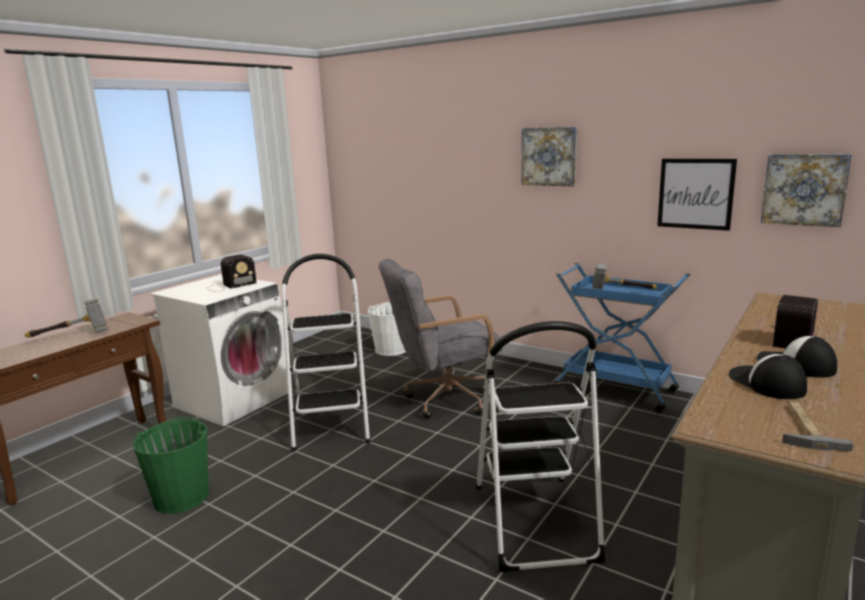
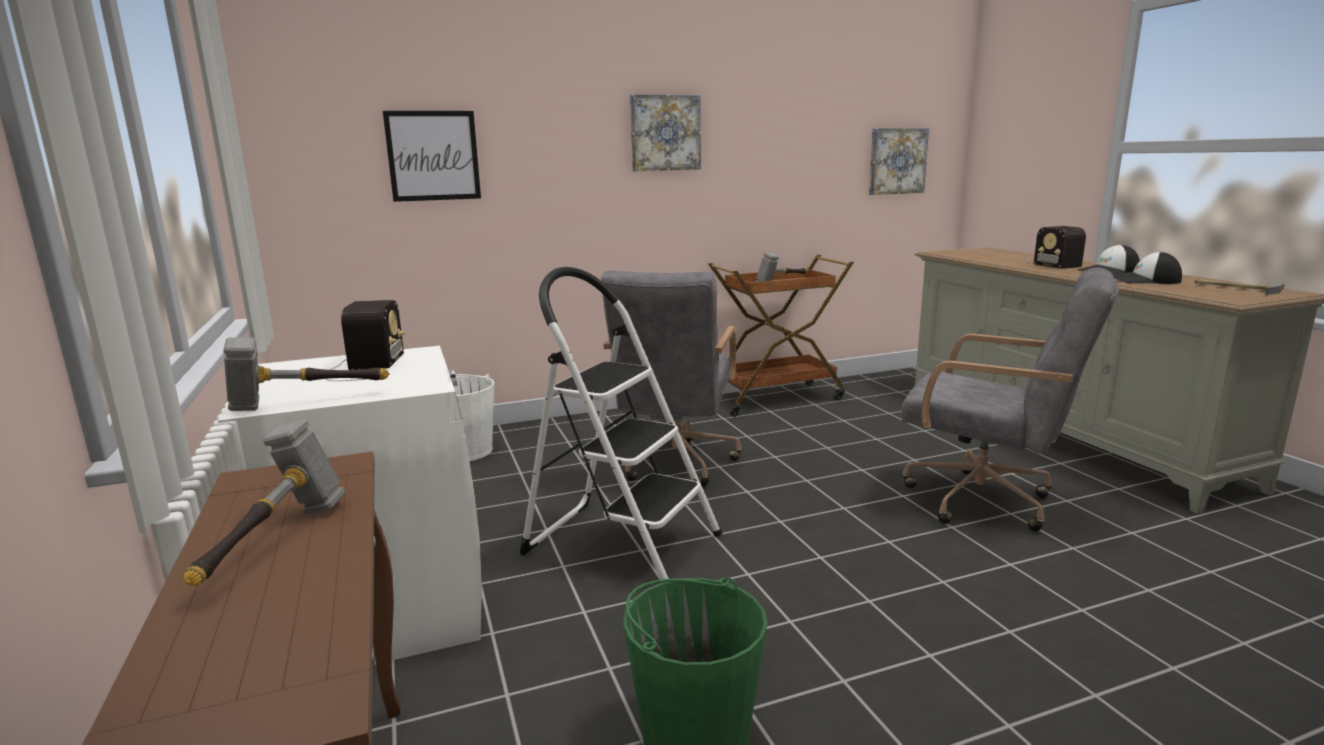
camera: 55 degrees left, 0 degrees up
step ladder [476,321,605,572] -> grey office chair [901,267,1118,531]
blue cart [548,263,690,413] -> brown cart [708,255,854,417]
picture [657,159,737,231] -> picture moved to [383,111,481,202]
none -> hammer [223,337,390,411]

